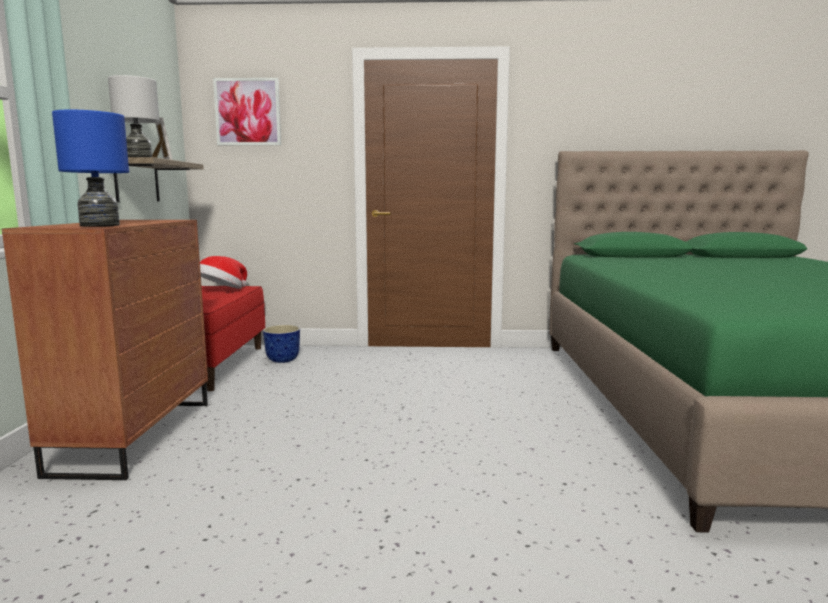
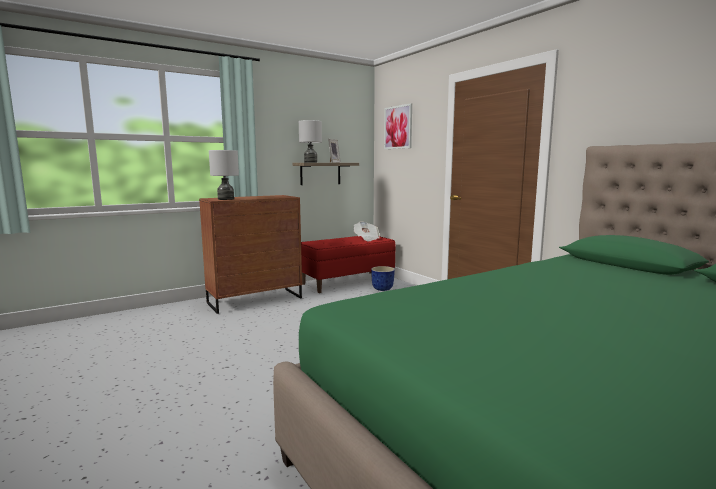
camera: 55 degrees right, 0 degrees up
blue table lamp [52,110,129,227] -> grey table lamp [209,150,239,200]
hat [200,256,247,289] -> newspaper [353,221,380,241]

